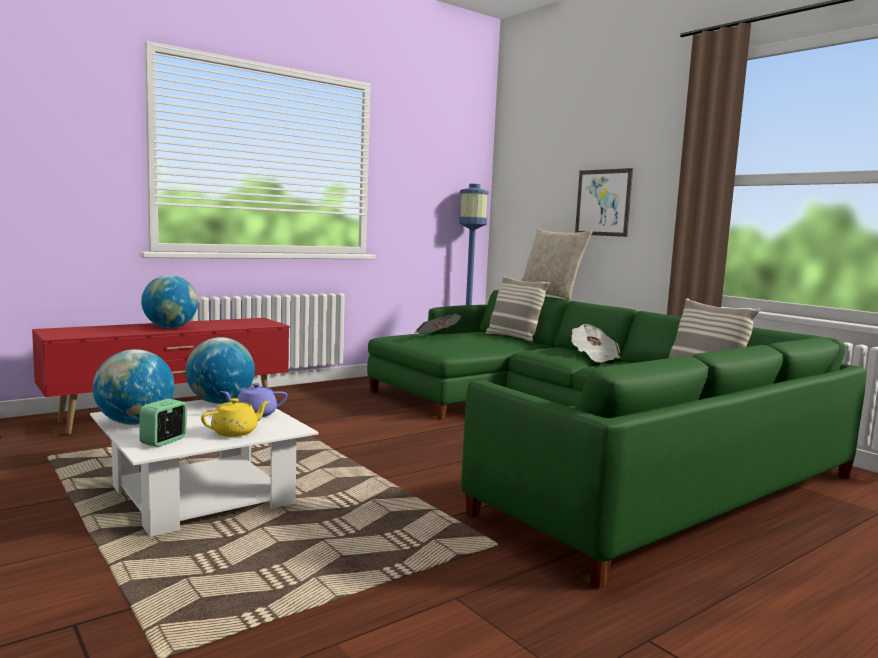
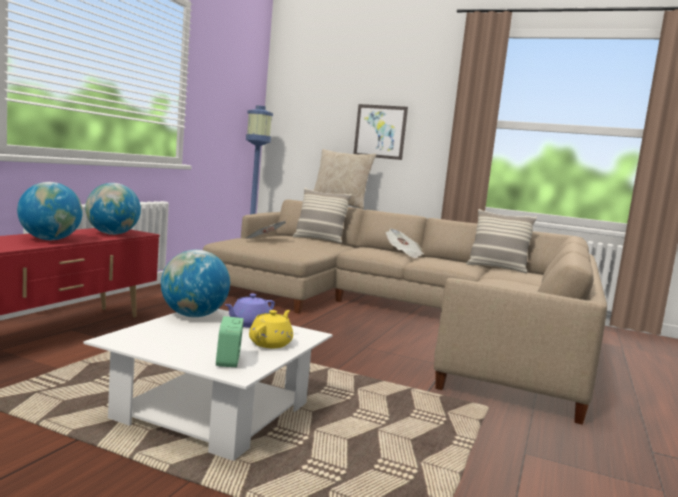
camera: 30 degrees left, 0 degrees up
globe [93,349,175,425] -> globe moved to [85,183,141,235]
green sofa [367,290,867,588] -> beige sofa [203,199,607,425]

